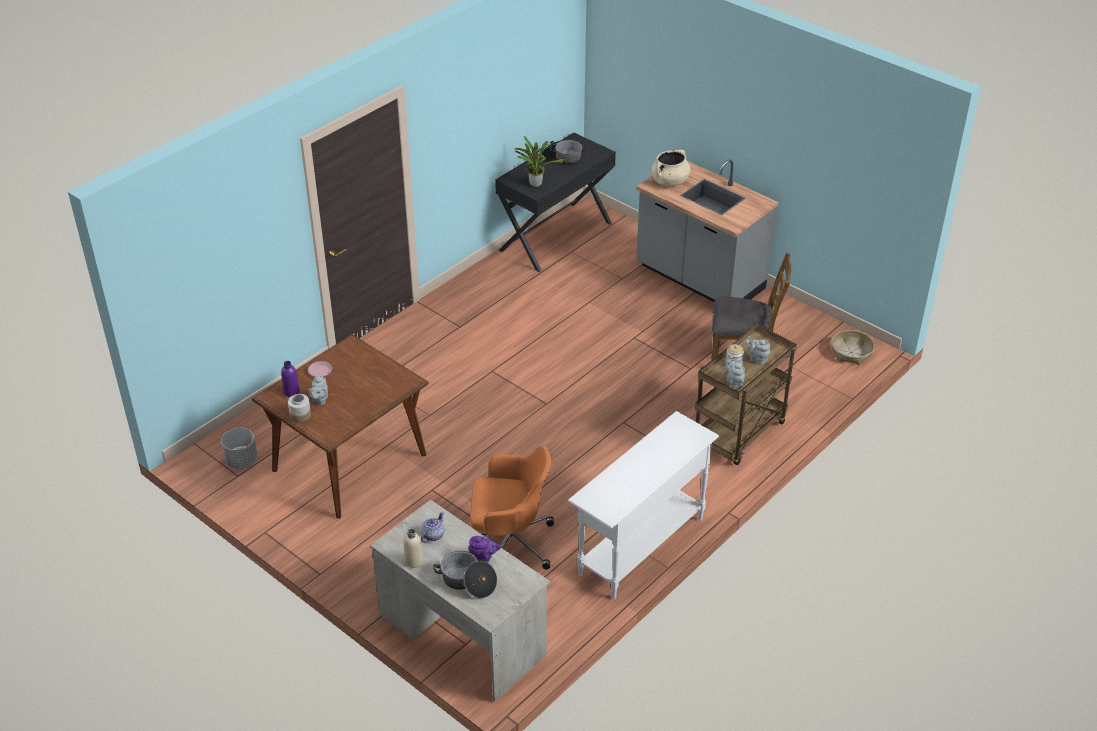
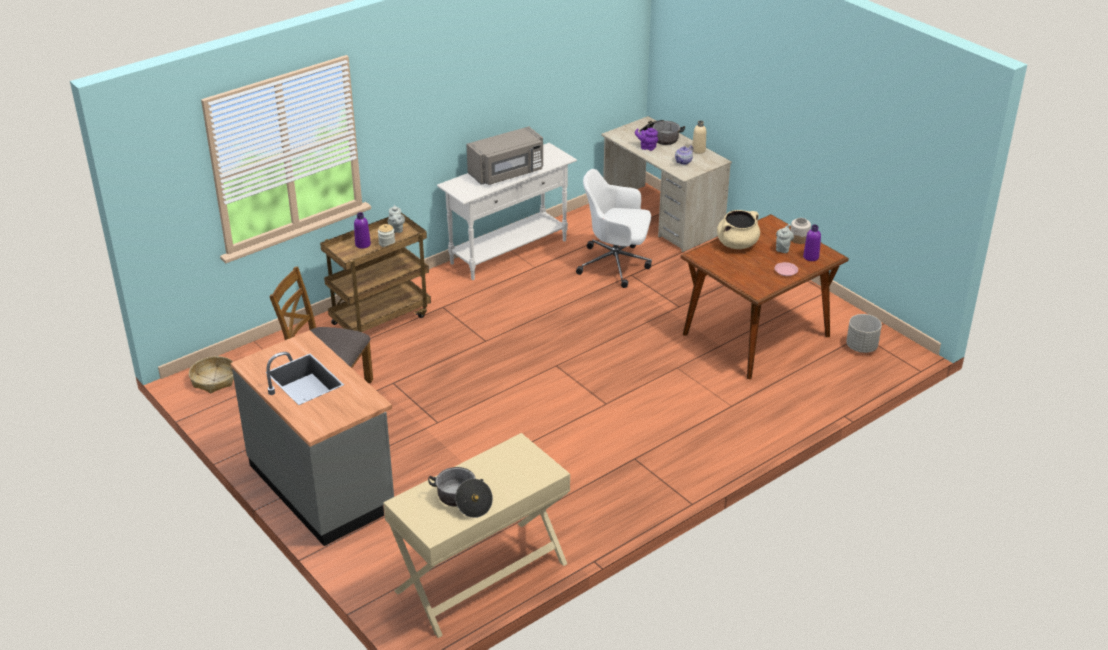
camera: 170 degrees left, 5 degrees down
orange office chair [470,445,554,570] -> white office chair [576,169,652,288]
black desk [495,132,616,272] -> beige desk [383,433,570,638]
potted plant [515,136,564,187] -> none
beige cooking pot [651,150,691,186] -> beige cooking pot moved to [717,210,760,249]
grey teapot [745,336,770,365] -> purple bottle [354,212,371,249]
none -> grey microwave [467,126,543,185]

